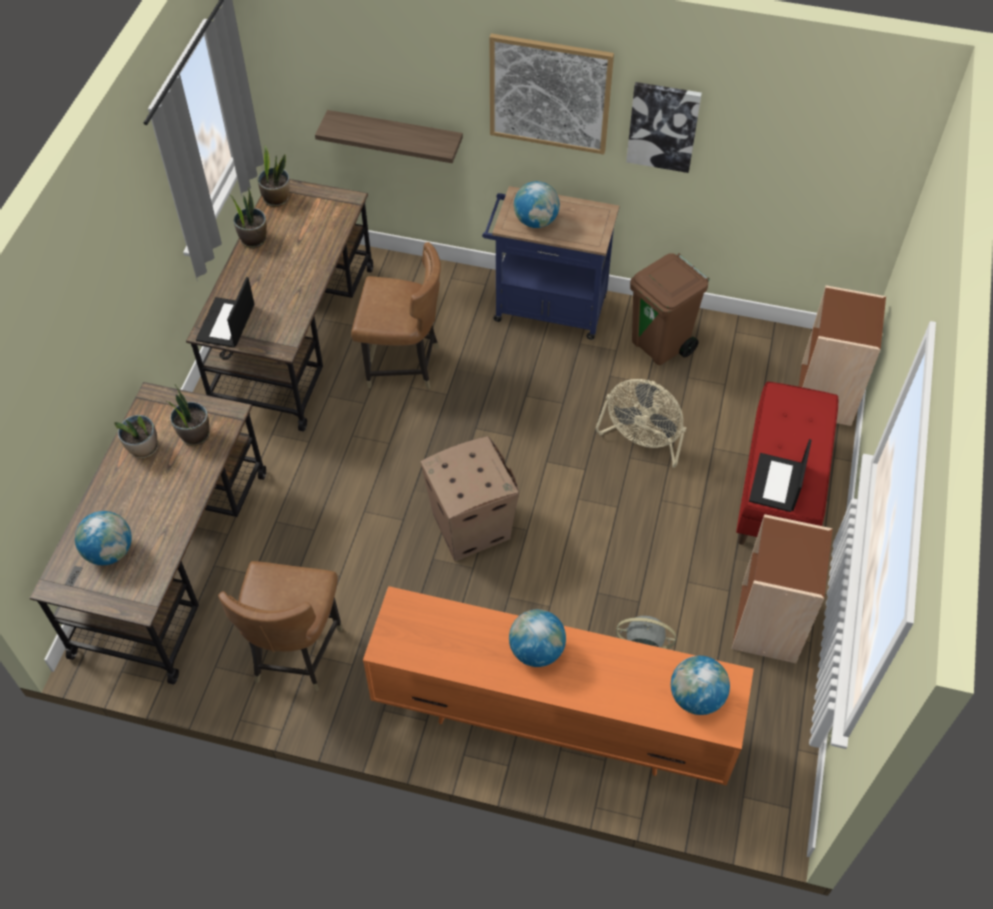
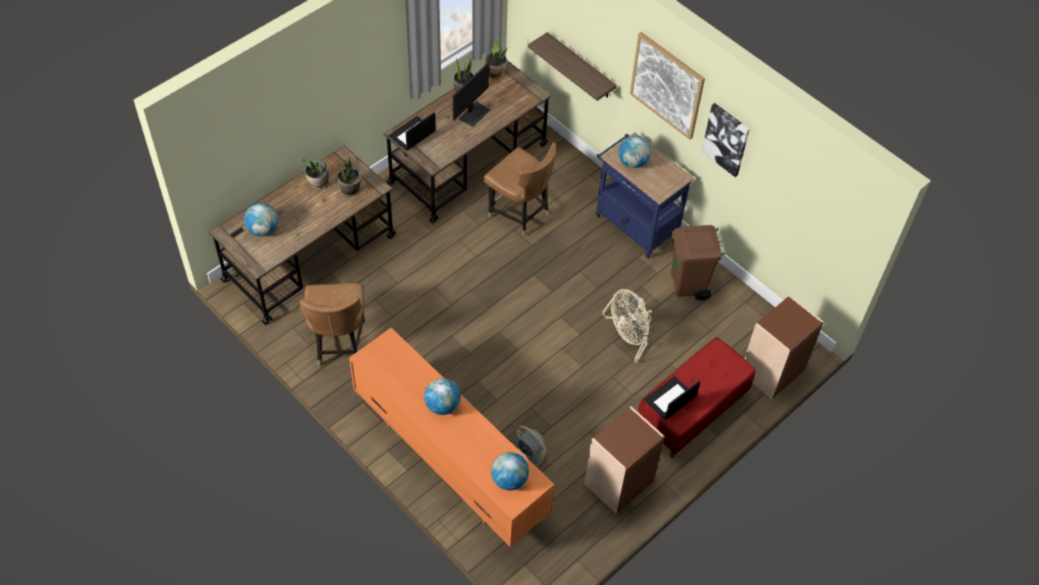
camera: 30 degrees right, 0 degrees up
brown chair [218,561,342,691] -> brown chair turned 45 degrees counterclockwise [300,283,366,366]
cardboard box [420,436,519,561] -> none
none -> monitor [452,63,491,127]

